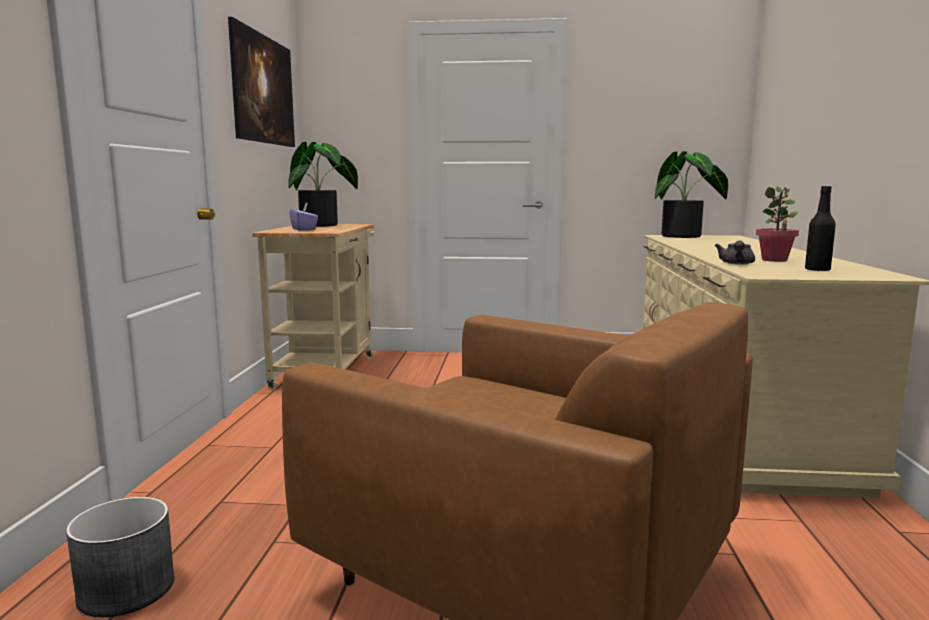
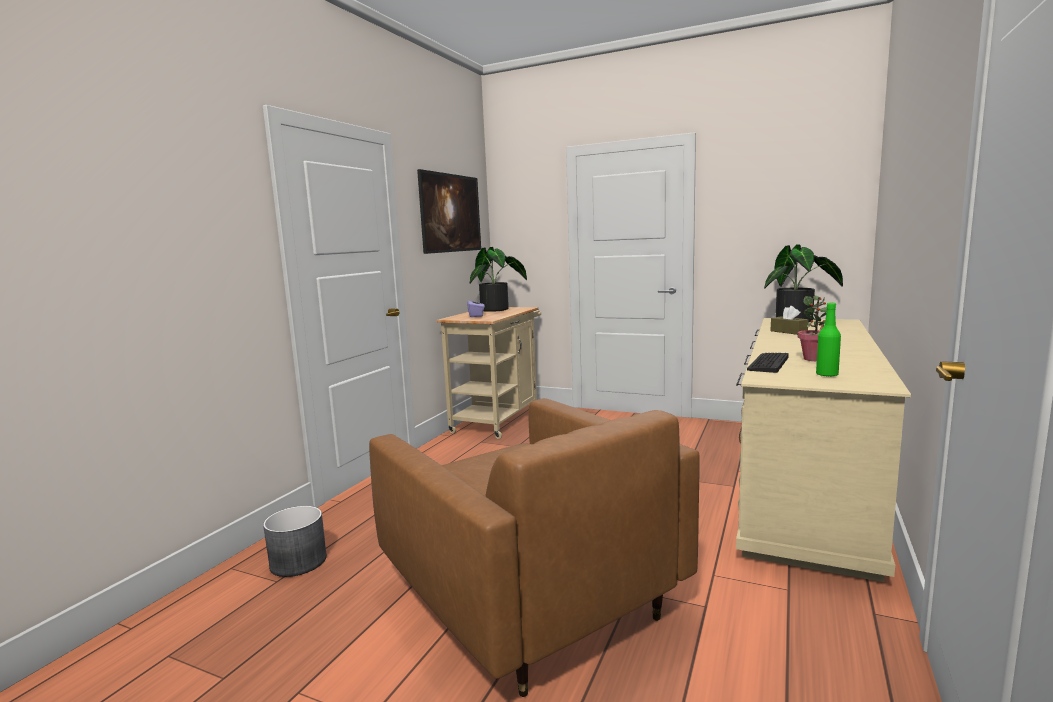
camera: 20 degrees right, 0 degrees up
grey teapot [715,240,755,265] -> keyboard [747,353,789,373]
black bottle [805,186,836,271] -> green bottle [816,303,841,377]
none -> brown tissue box [771,306,809,335]

